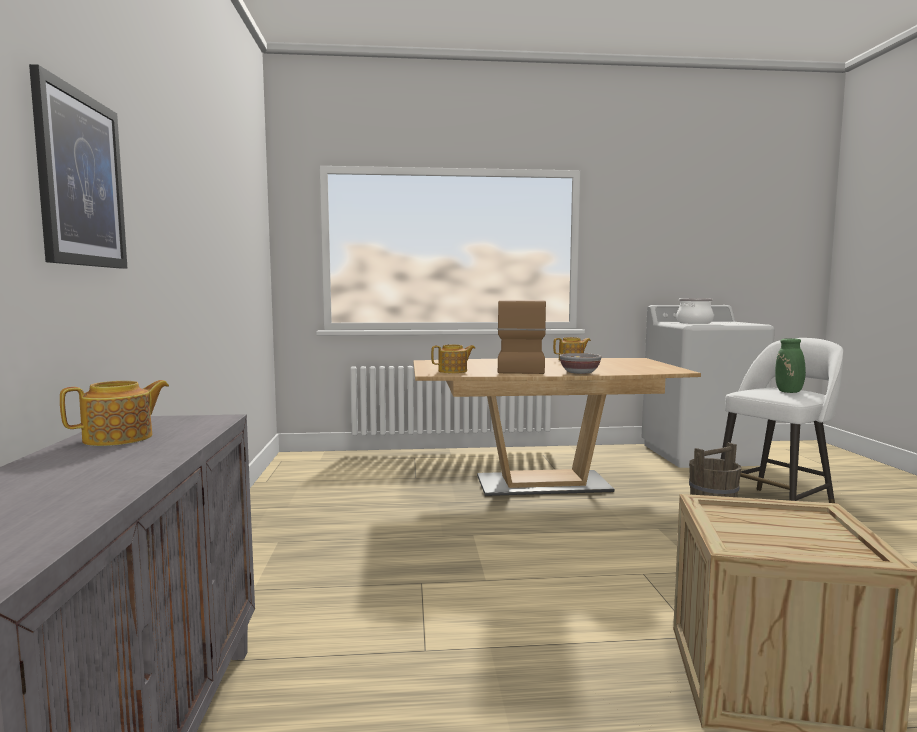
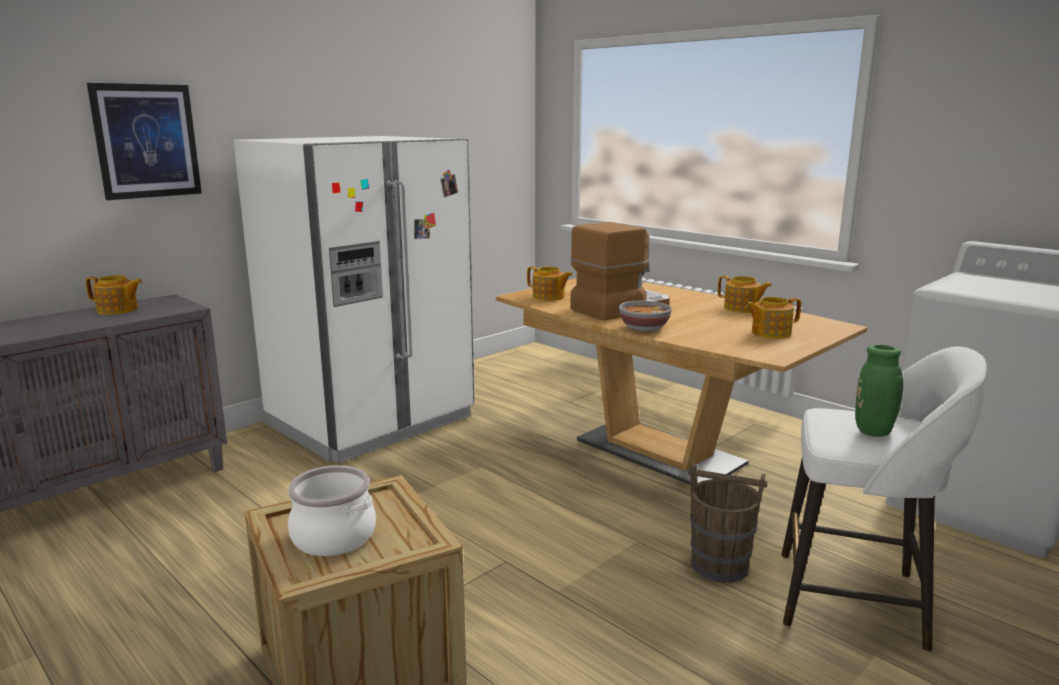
camera: 50 degrees right, 10 degrees up
cooking pot [676,298,714,324] -> cooking pot moved to [288,465,376,556]
none -> white fridge [234,136,474,464]
none -> teapot [745,297,801,339]

